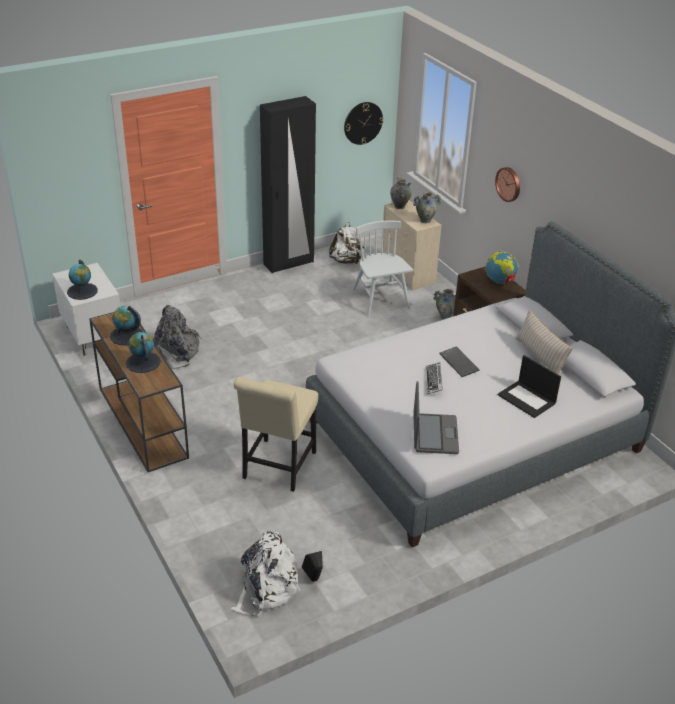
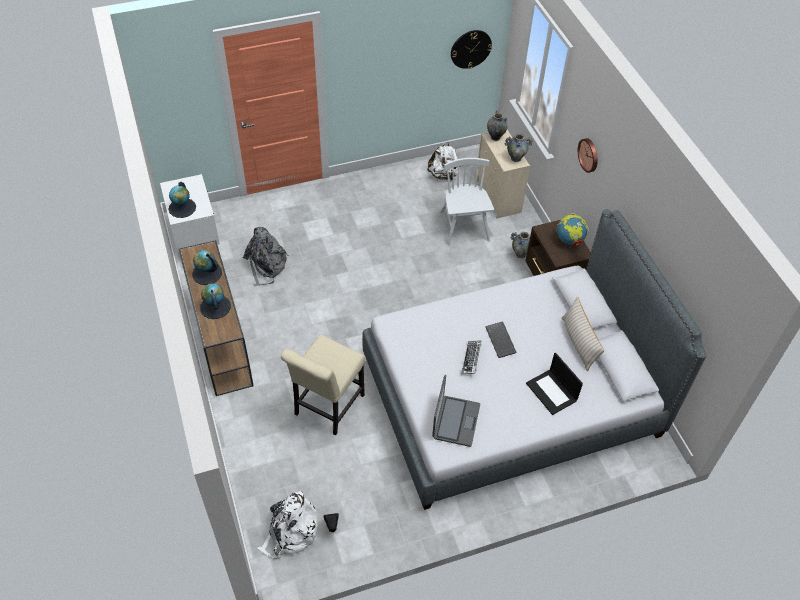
camera: 10 degrees right, 15 degrees up
black wardrobe [260,96,316,273] -> none

